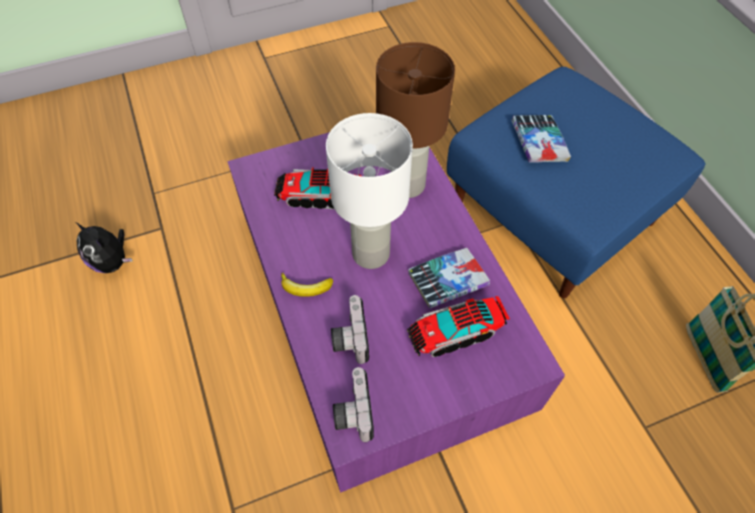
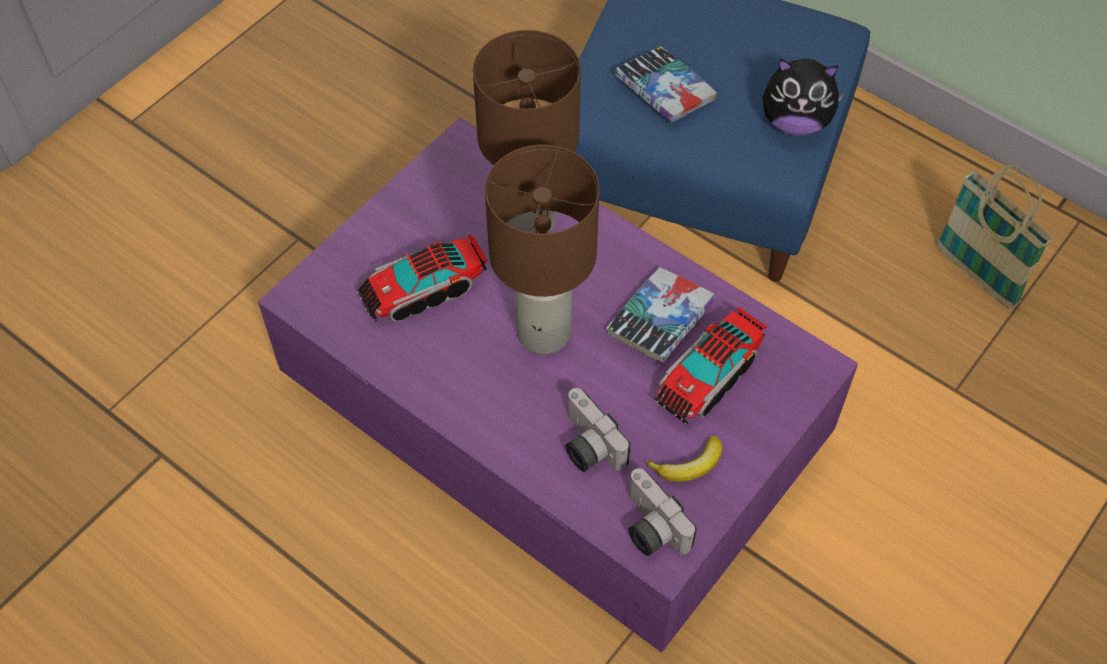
camera: 30 degrees left, 0 degrees up
plush toy [75,222,133,273] -> plush toy moved to [762,59,845,136]
banana [281,273,333,297] -> banana moved to [645,435,722,482]
white table lamp [326,113,413,269] -> brown table lamp [485,145,600,354]

